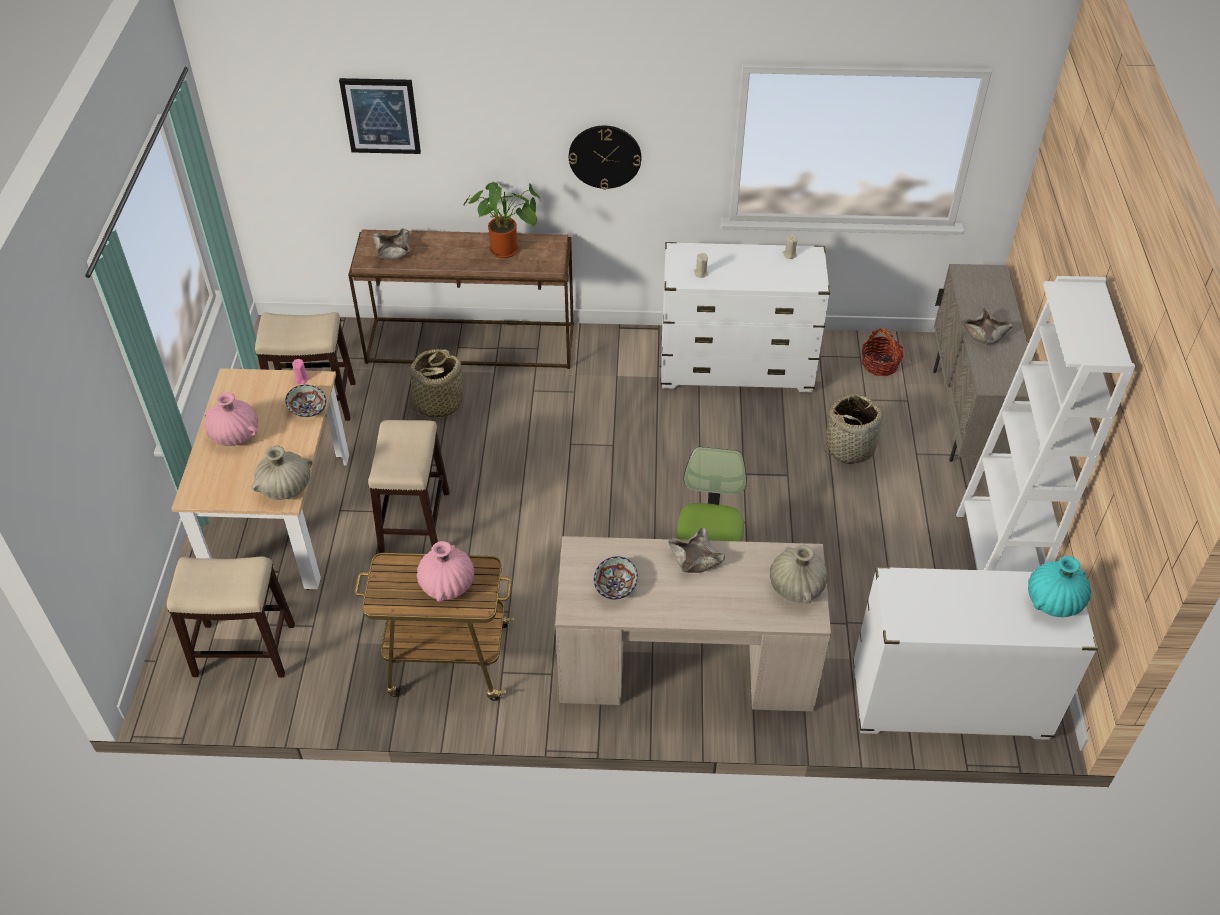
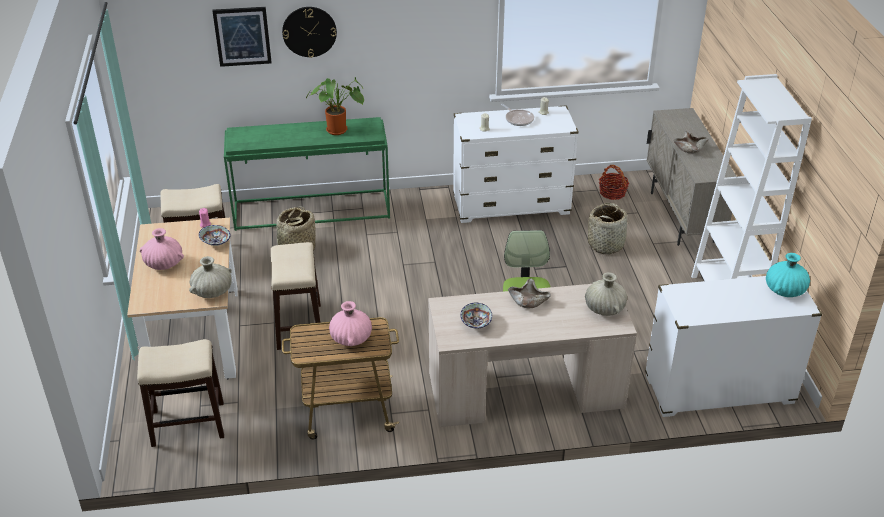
camera: 10 degrees left, 10 degrees down
brown console table [348,230,574,369] -> green console table [224,117,390,231]
beige bowl [372,228,411,260] -> none
wall clock [569,126,641,190] -> wall clock moved to [282,7,337,58]
none -> frying pan [501,104,534,126]

